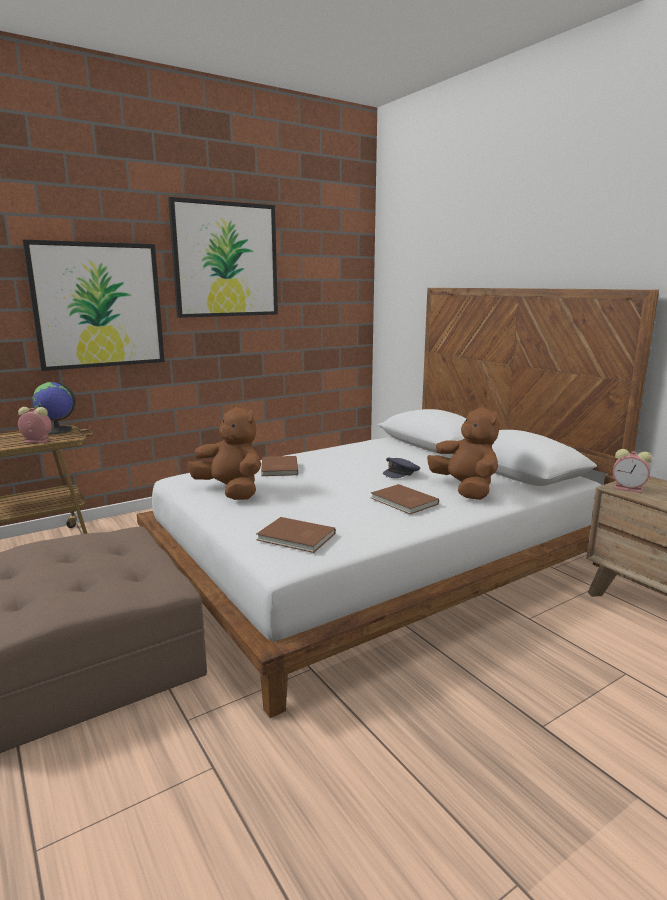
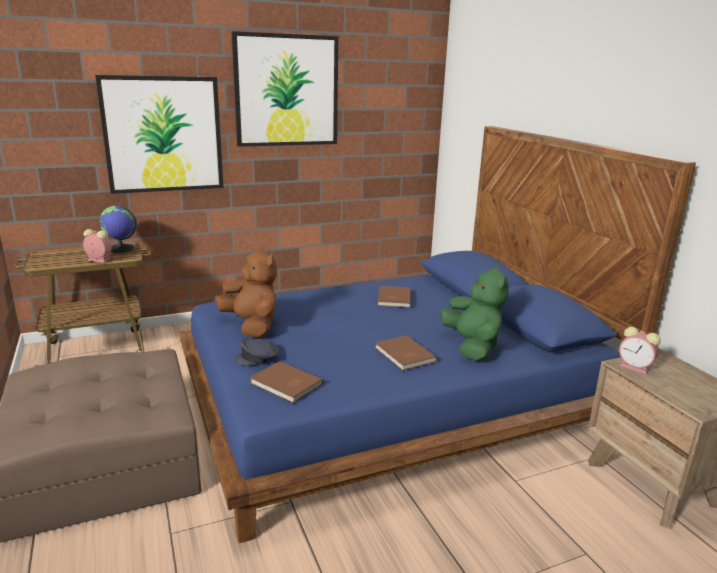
camera: 10 degrees right, 5 degrees up
white bed [137,288,659,718] -> blue bed [180,126,696,543]
brown book [261,456,298,476] -> brown book moved to [377,286,411,308]
grey cap [383,458,420,478] -> grey cap moved to [235,339,279,366]
brown plush toy [427,405,499,500] -> green plush toy [440,265,509,362]

